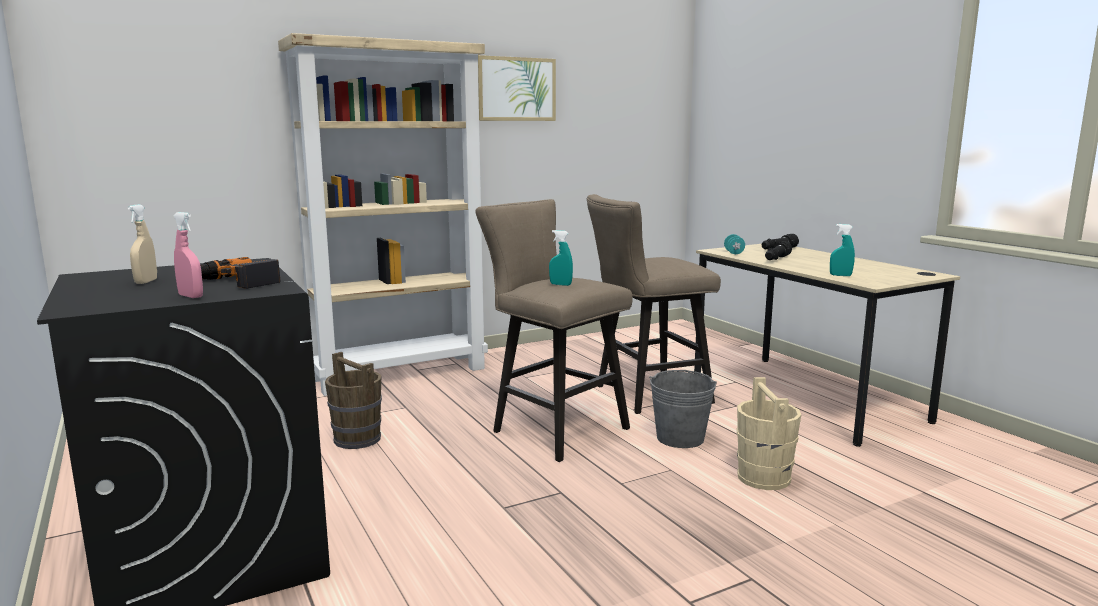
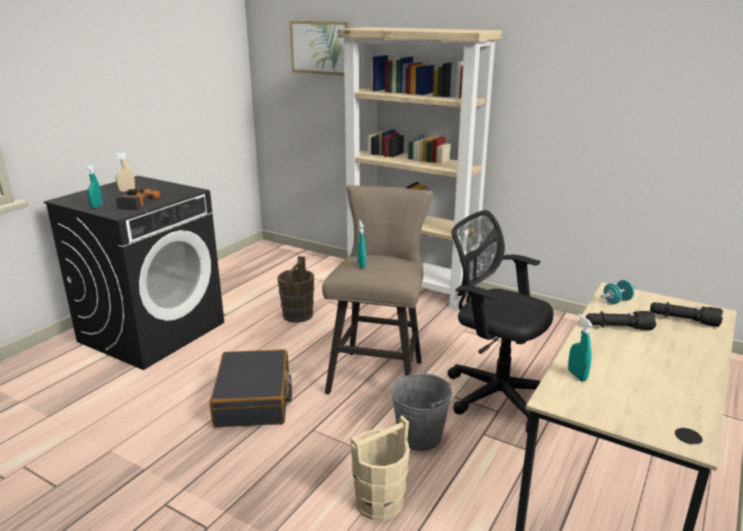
camera: 60 degrees right, 10 degrees up
pink spray bottle [174,212,203,298] -> turquoise spray bottle [85,164,103,208]
picture [478,55,556,121] -> picture moved to [290,21,350,76]
beige stool [587,194,721,414] -> black office chair [447,210,553,433]
none -> black suitcase [210,349,292,427]

